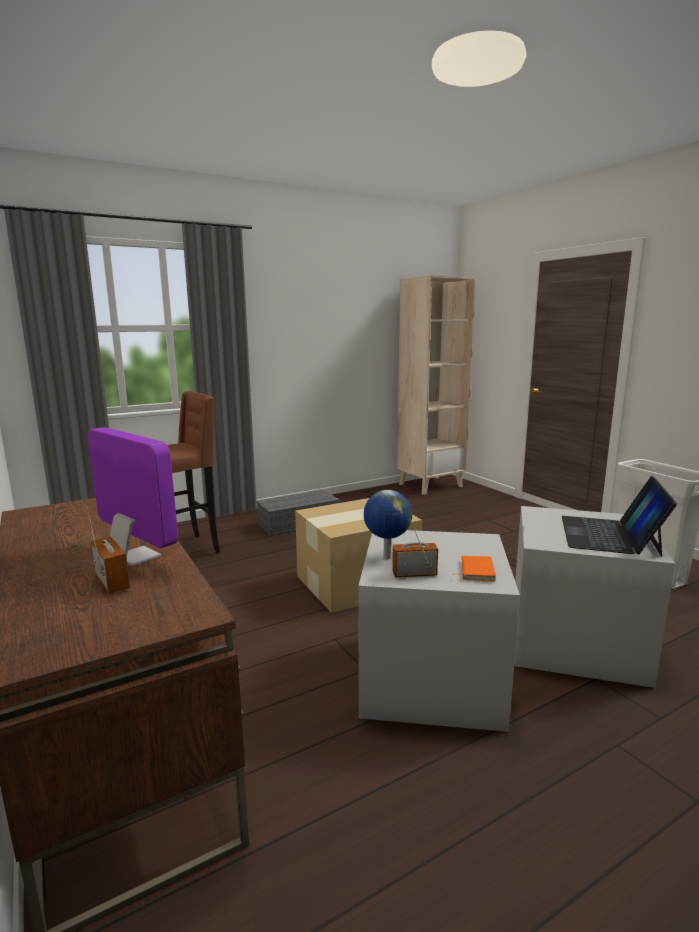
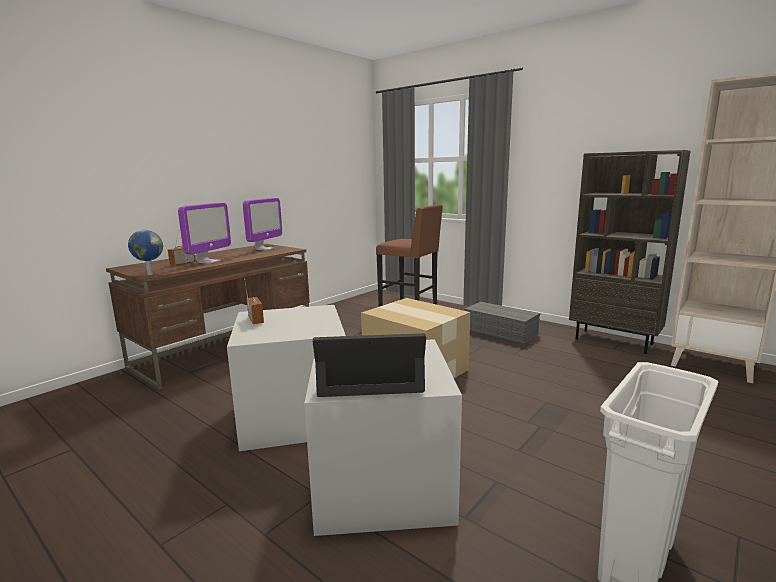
camera: 70 degrees right, 0 degrees up
globe [364,490,412,559] -> globe moved to [128,230,163,275]
orange book [461,556,496,582] -> none
none -> monitor [243,198,282,250]
none -> brown bookcase [569,150,690,354]

